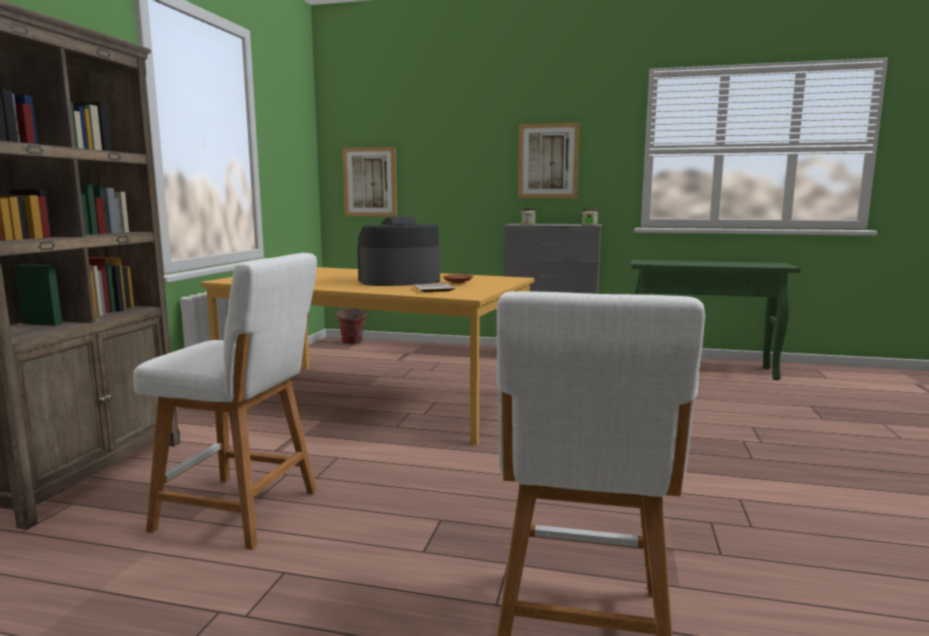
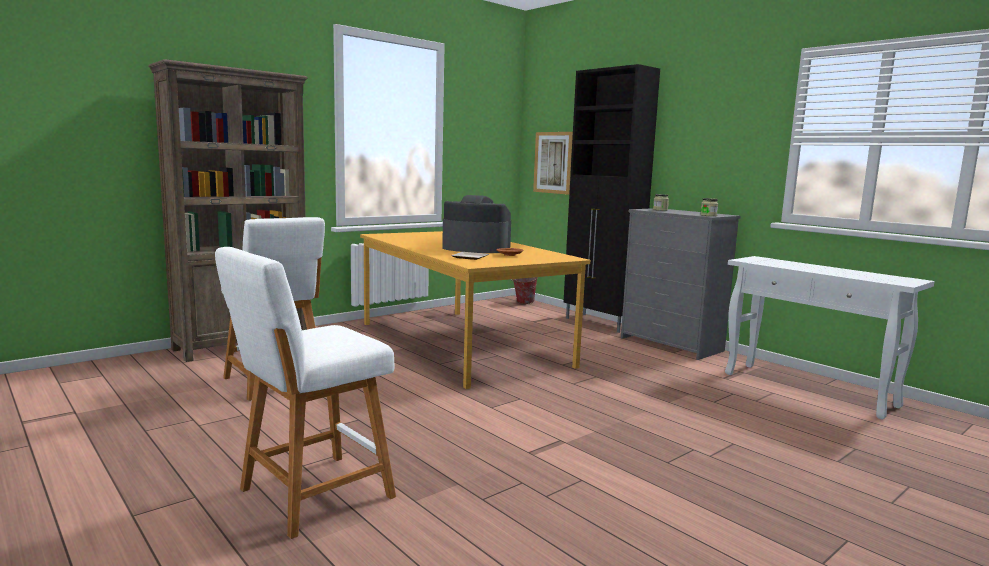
camera: 35 degrees right, 0 degrees up
picture [518,123,580,198] -> none
green console table [630,260,801,380] -> white console table [725,256,935,420]
none -> black cabinet [564,64,660,333]

